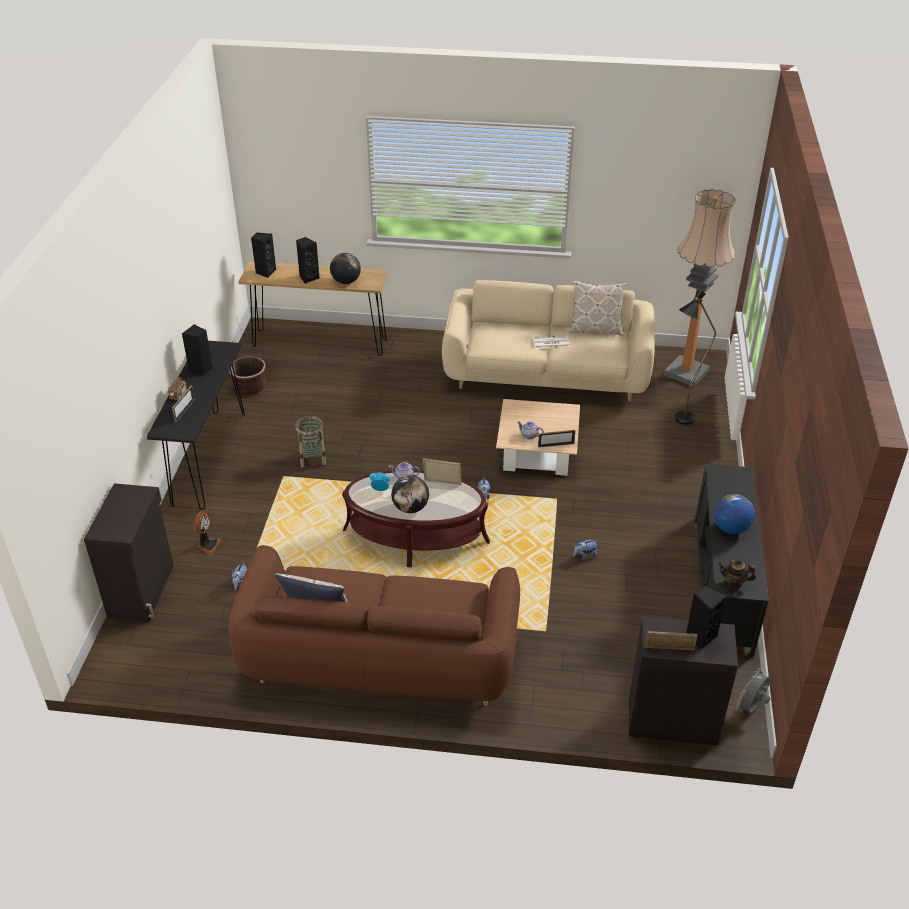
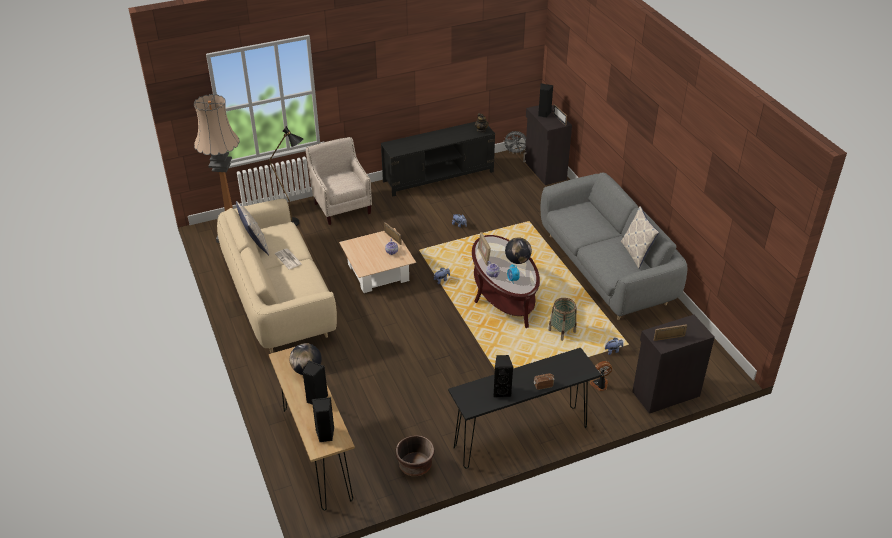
camera: 120 degrees left, 0 degrees up
picture frame [172,385,195,422] -> picture frame moved to [654,324,687,341]
brown sofa [228,545,520,706] -> grey sofa [541,172,687,320]
basket [295,416,326,467] -> basket moved to [548,298,576,341]
globe [714,494,755,534] -> none
none -> beige armchair [306,137,372,225]

